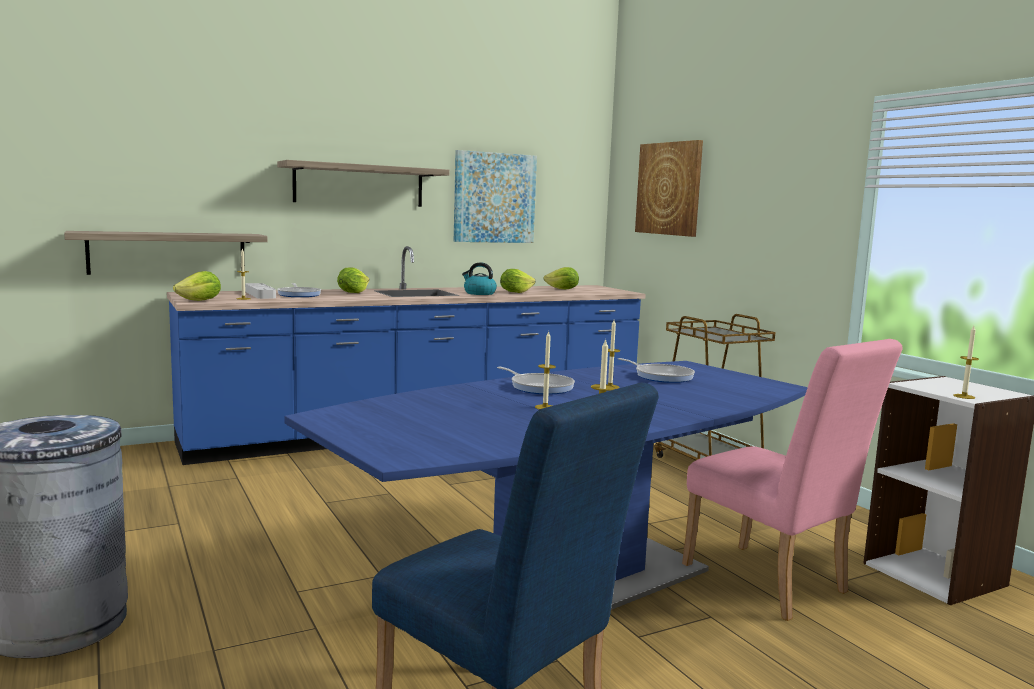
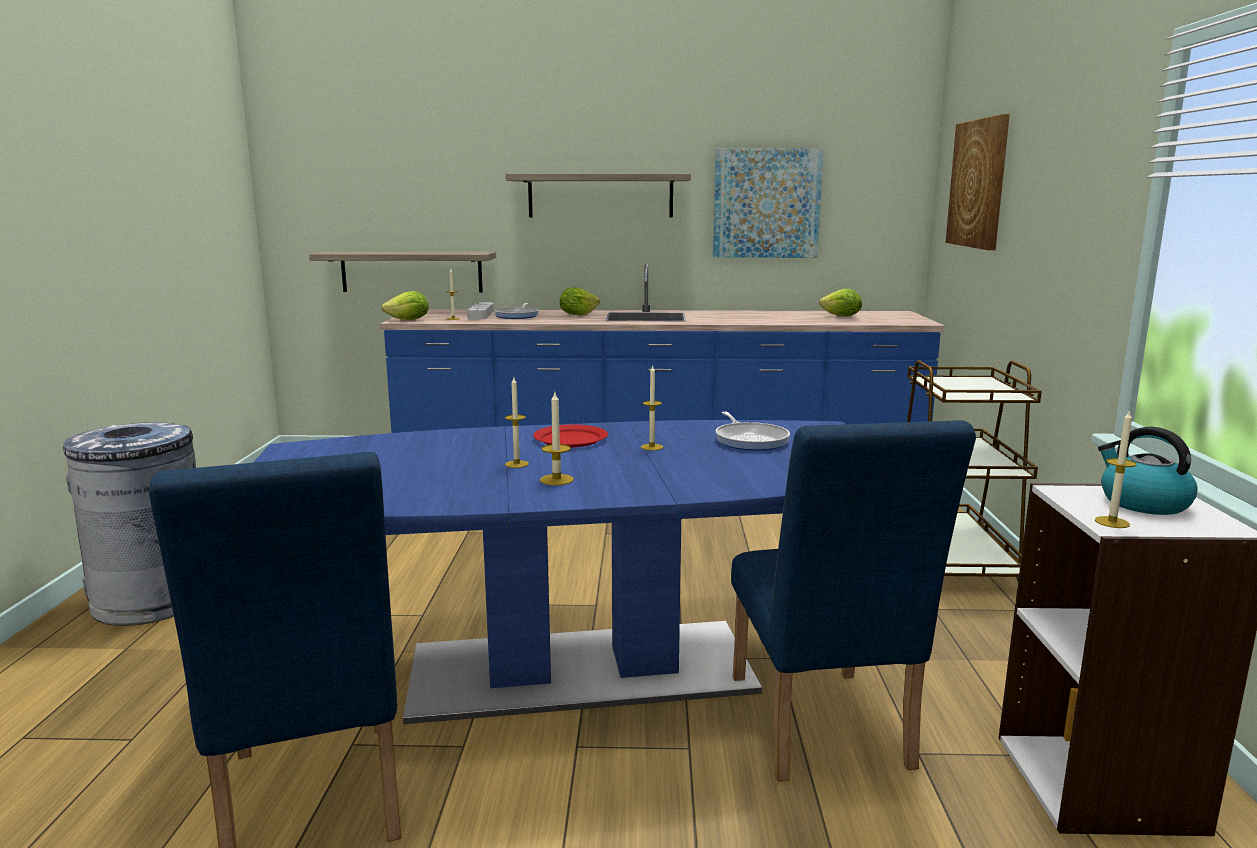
camera: 30 degrees right, 5 degrees up
kettle [462,262,497,295] -> kettle moved to [1098,427,1198,515]
frying pan [497,367,575,395] -> red plate [533,424,608,447]
lettuce [500,269,536,293] -> none
pink chair [682,339,903,621] -> blue chair [731,420,976,782]

